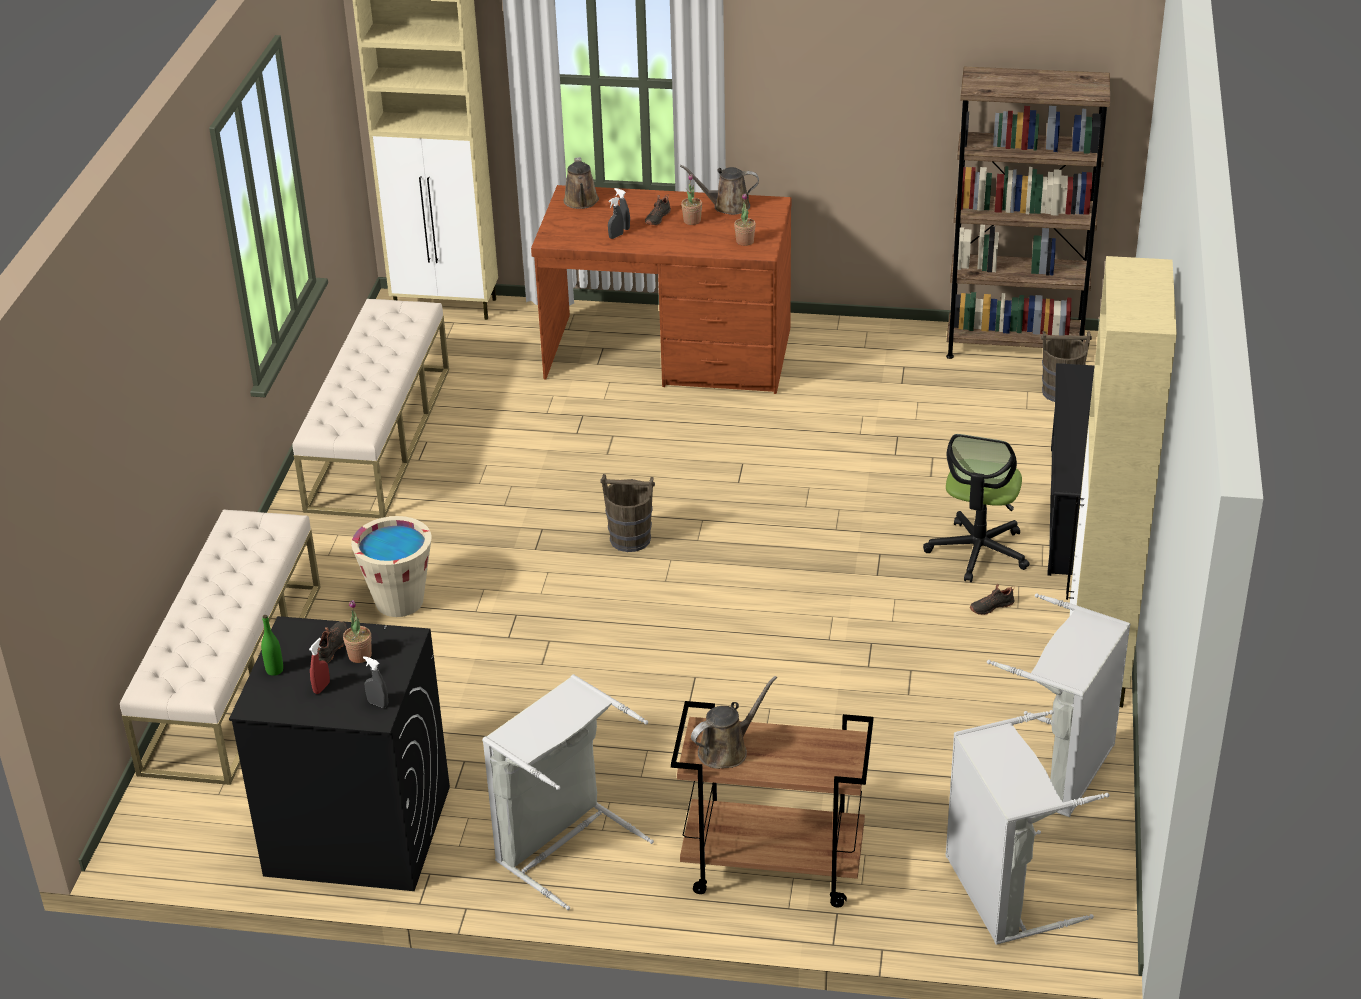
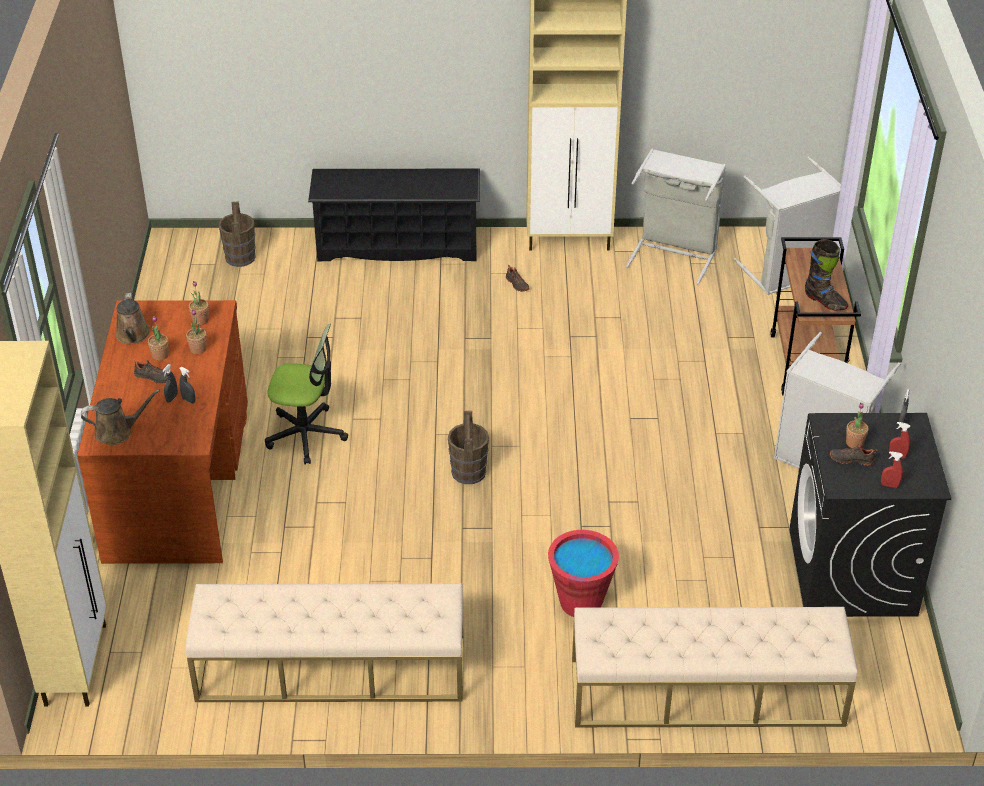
camera: 100 degrees left, 5 degrees up
green bottle [261,615,283,676] -> red spray bottle [881,452,903,488]
beige bucket [351,516,432,617] -> red bucket [548,530,619,617]
brown watering can [691,676,777,769] -> black boot [805,239,848,311]
office chair [923,434,1030,582] -> office chair moved to [265,324,348,465]
brown bookcase [946,67,1110,359] -> none
none -> potted plant [186,310,207,354]

